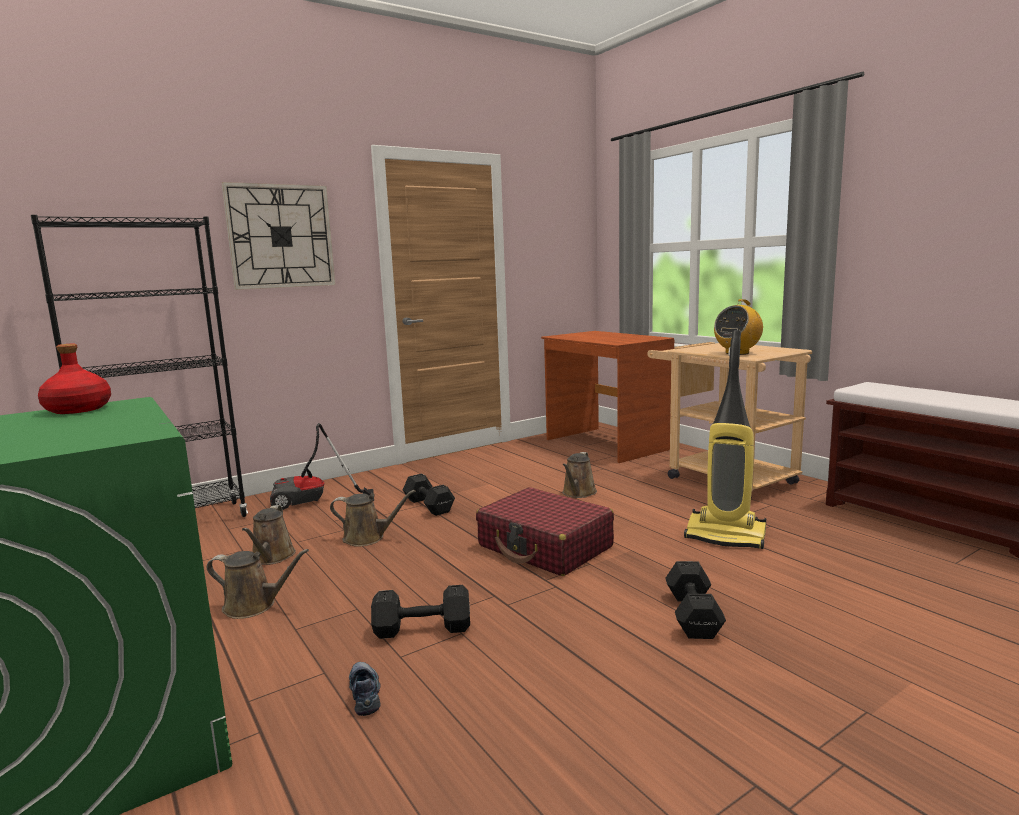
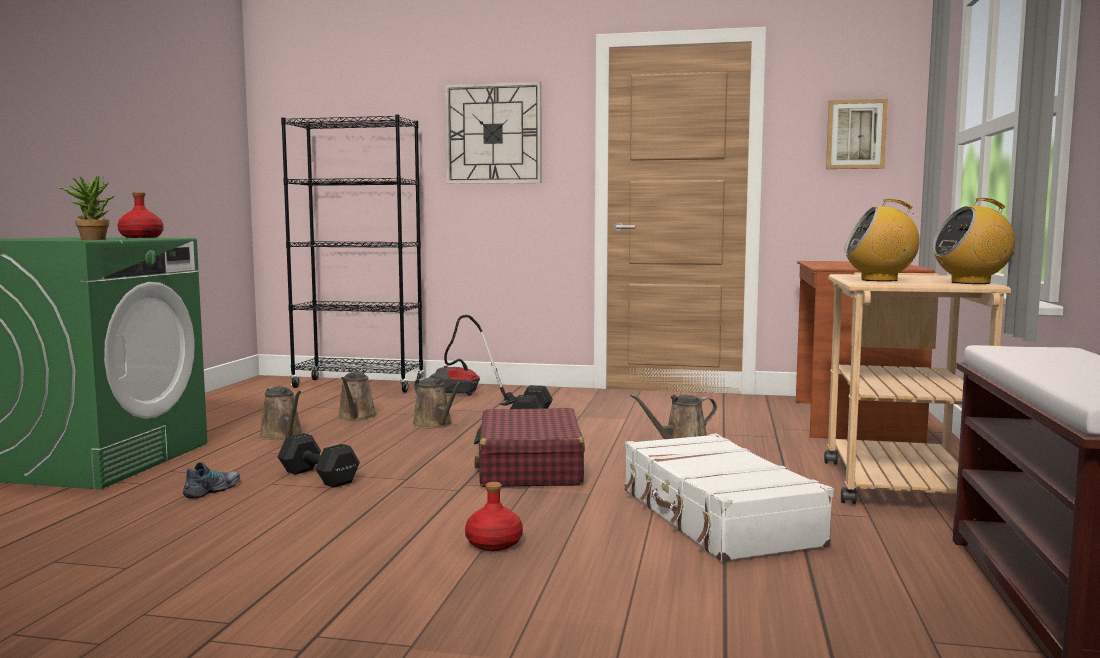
camera: 45 degrees right, 5 degrees down
brown watering can [242,505,296,565] -> brown watering can turned 45 degrees counterclockwise [337,372,377,420]
black dumbbell [666,561,726,639] -> red bottle [465,482,523,551]
vacuum cleaner [684,330,766,549] -> white suitcase [625,434,834,562]
none -> potted plant [58,176,115,240]
none -> picture [826,99,888,169]
none -> radio [932,198,1015,284]

